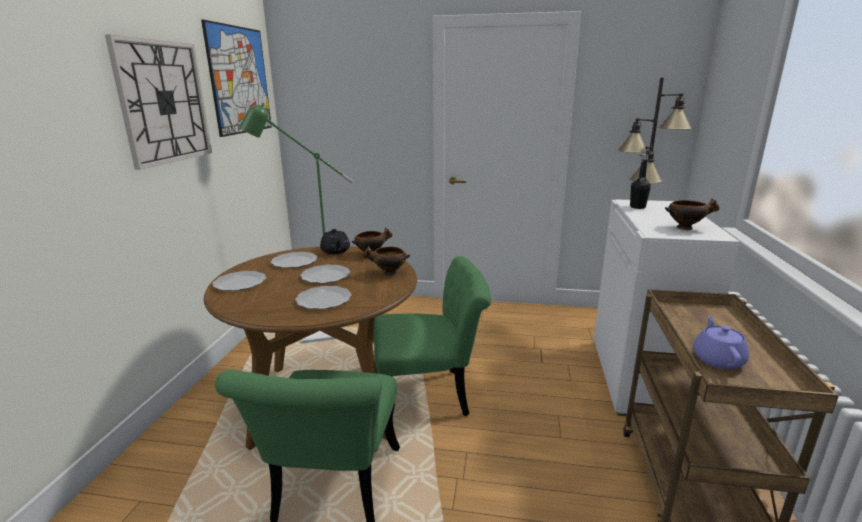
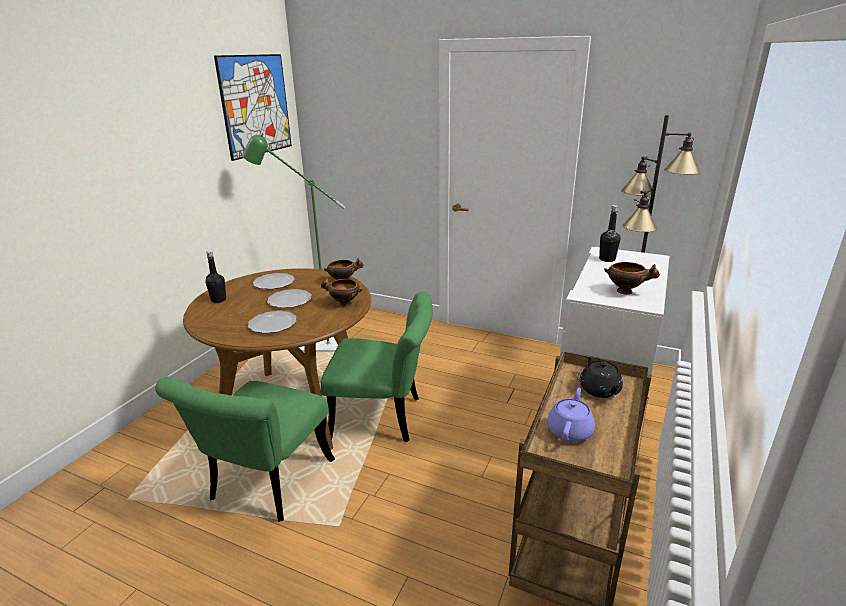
camera: 15 degrees right, 5 degrees up
wall clock [105,35,212,170] -> none
plate [212,271,266,291] -> black bottle [205,251,226,303]
black teapot [320,229,350,254] -> black teapot moved to [580,356,623,398]

